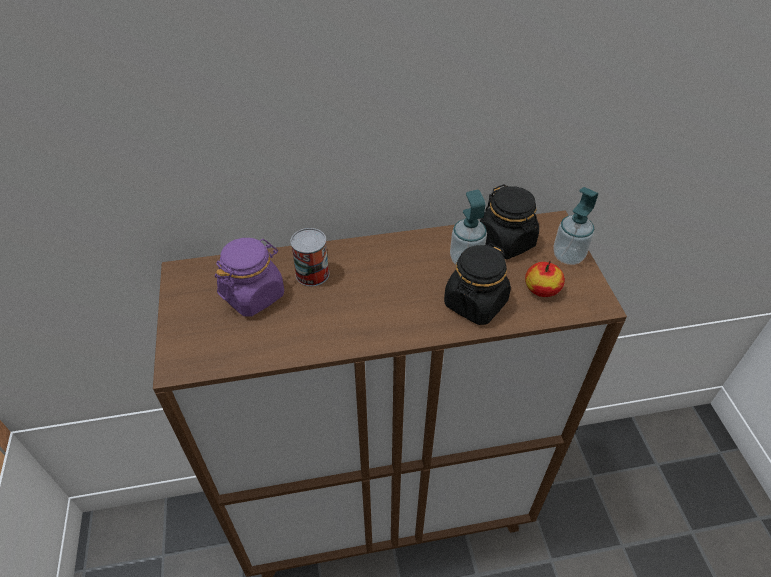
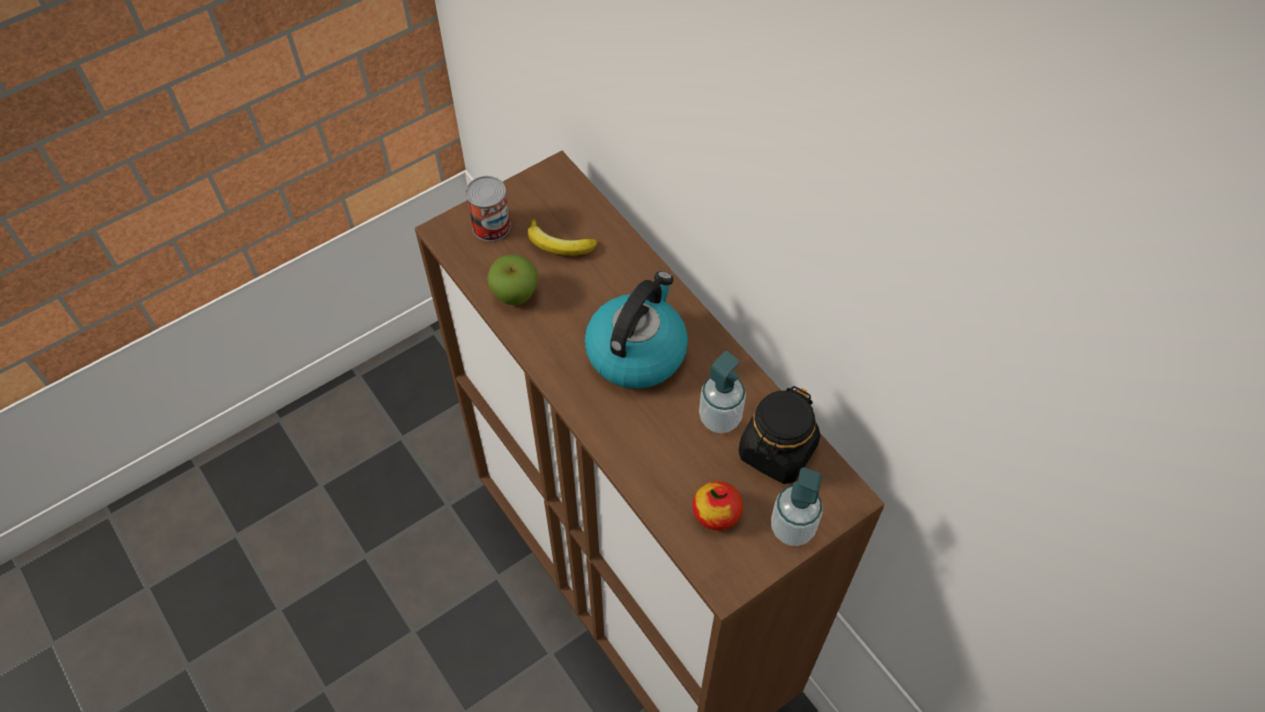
camera: 65 degrees right, 10 degrees up
purple jar [215,238,284,316] -> banana [528,219,597,255]
can [290,228,329,287] -> can moved to [465,176,511,241]
black jar [444,243,511,325] -> none
none -> apple [487,255,538,306]
none -> kettle [585,271,688,389]

